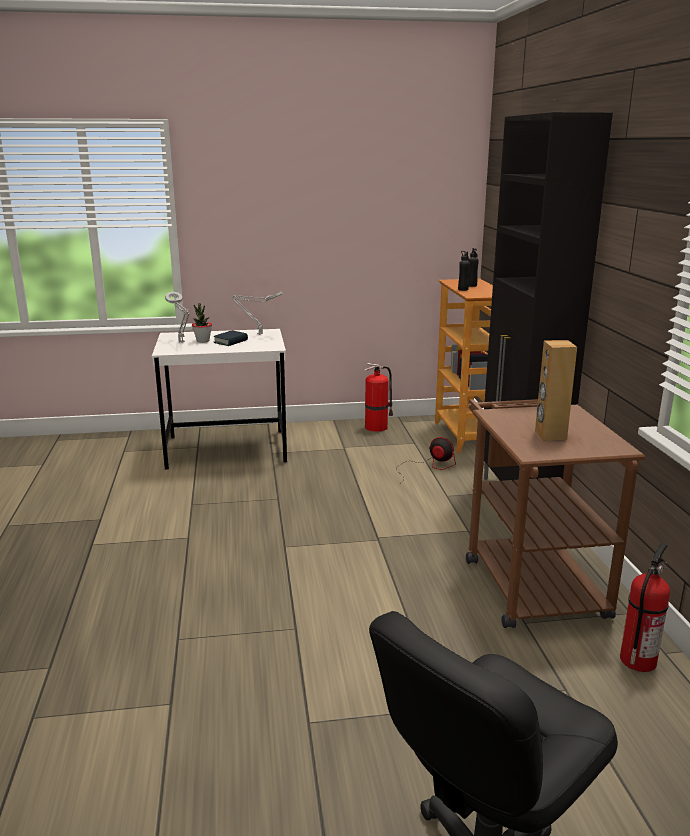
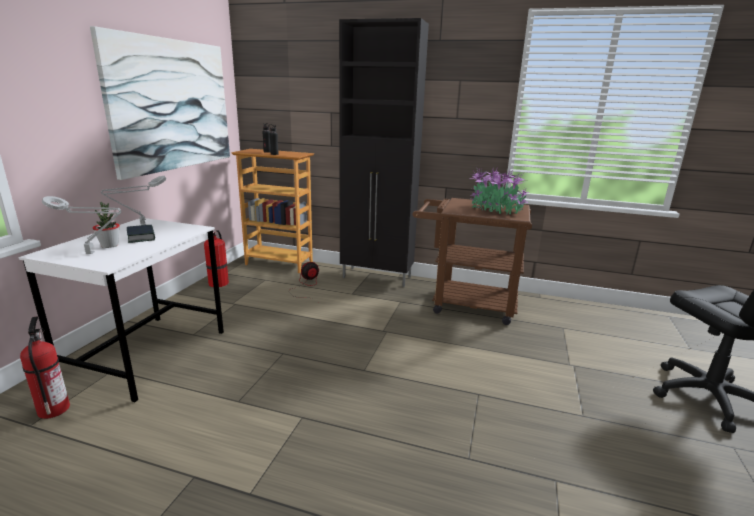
camera: 65 degrees left, 0 degrees up
brown speaker [535,340,577,441] -> potted plant [470,166,530,214]
fire extinguisher [620,543,670,672] -> fire extinguisher moved to [20,316,70,419]
none -> picture [90,26,230,180]

